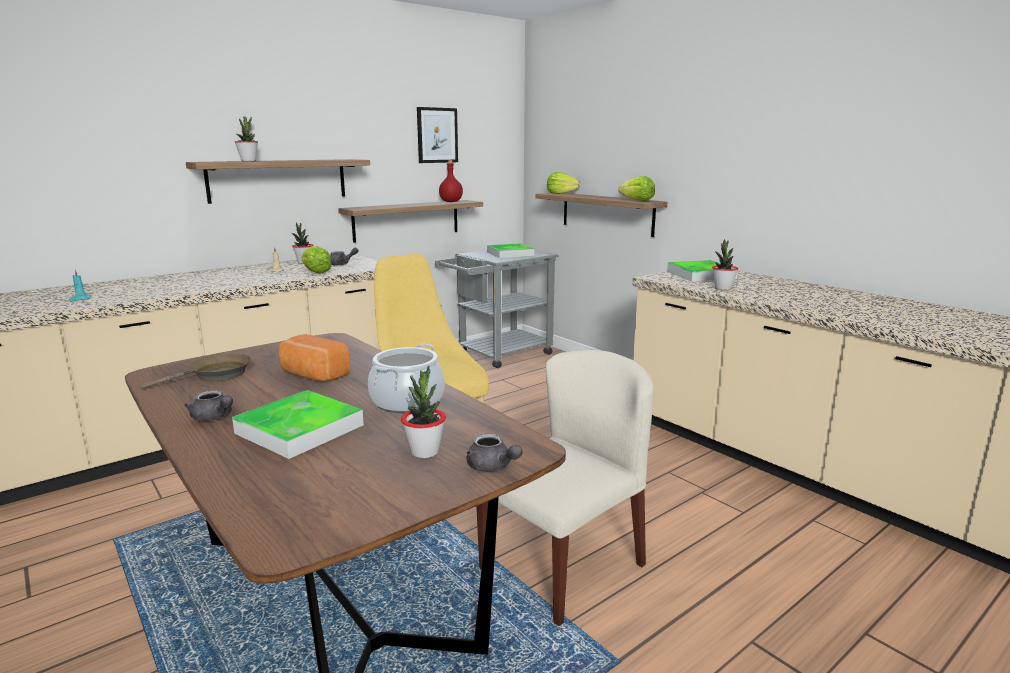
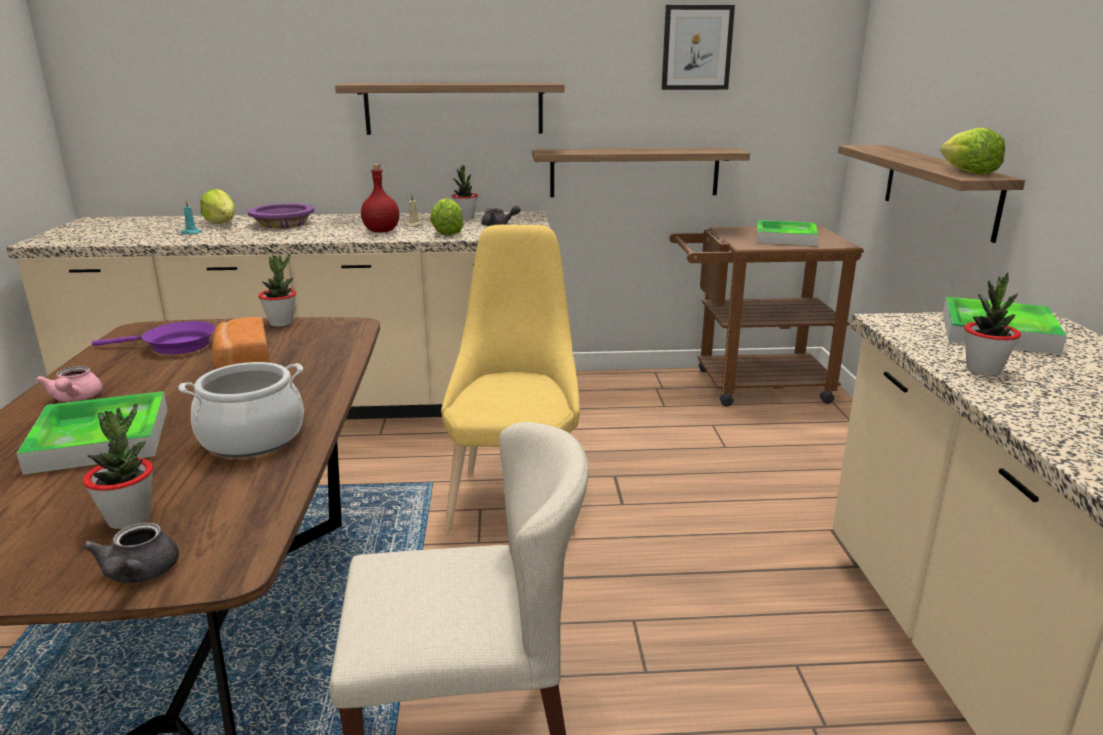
camera: 35 degrees right, 5 degrees up
brown frying pan [140,353,251,389] -> purple frying pan [92,321,215,355]
grey teapot [184,390,233,421] -> pink teapot [35,366,103,402]
potted plant [235,117,258,161] -> potted plant moved to [258,253,296,327]
grey cart [435,250,559,368] -> brown cart [669,226,864,407]
red bottle [439,160,463,202] -> red bottle moved to [361,164,399,232]
lettuce [547,172,580,194] -> lettuce moved to [200,189,235,224]
none -> purple bowl [248,203,314,228]

